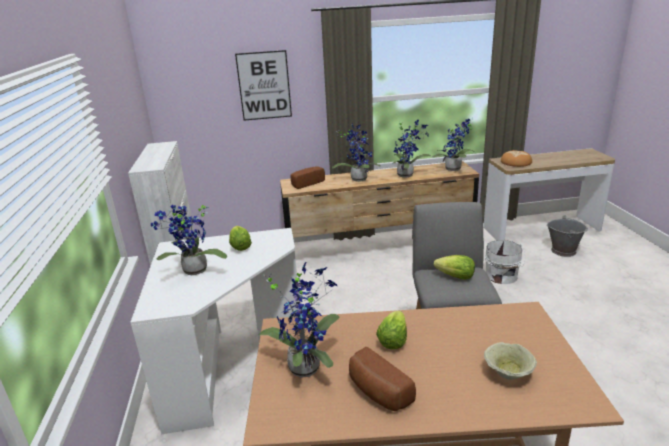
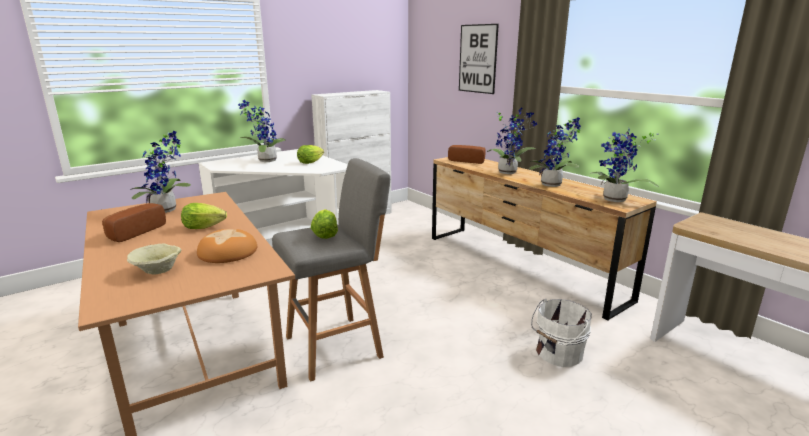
camera: 60 degrees right, 5 degrees down
bread [501,150,532,167] -> bread moved to [197,229,257,263]
grey bucket [547,215,588,257] -> none

